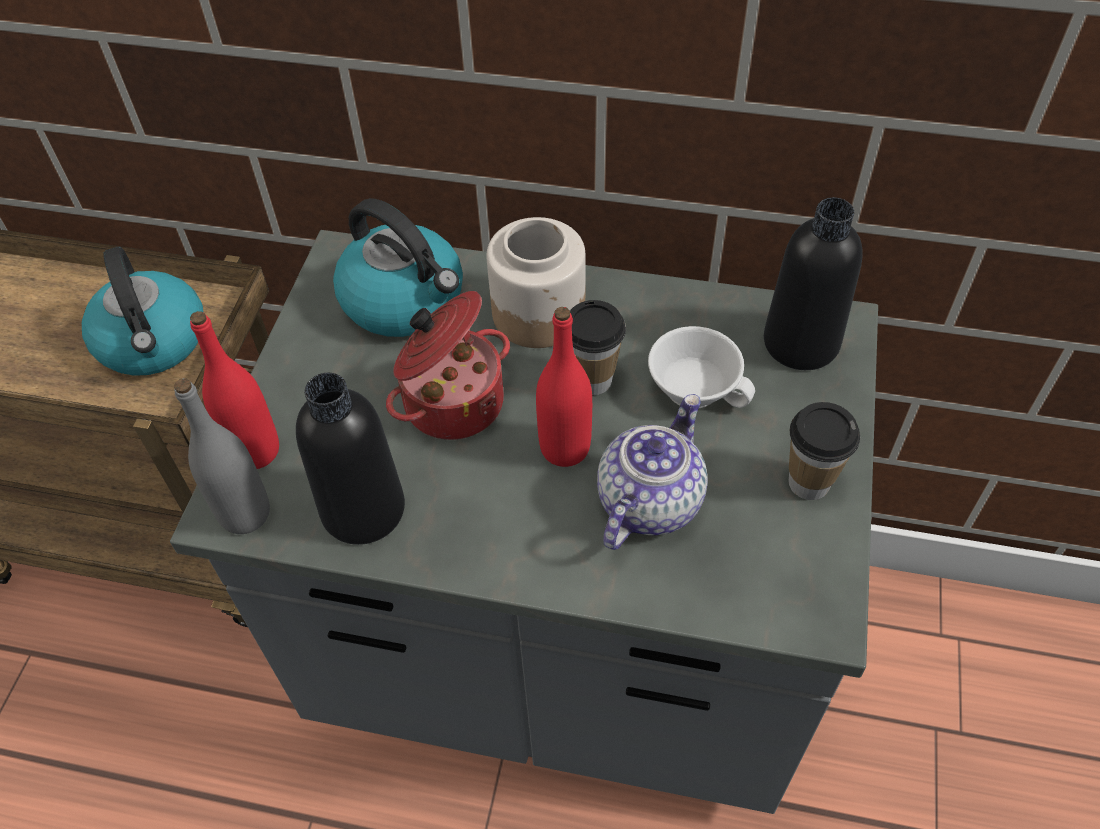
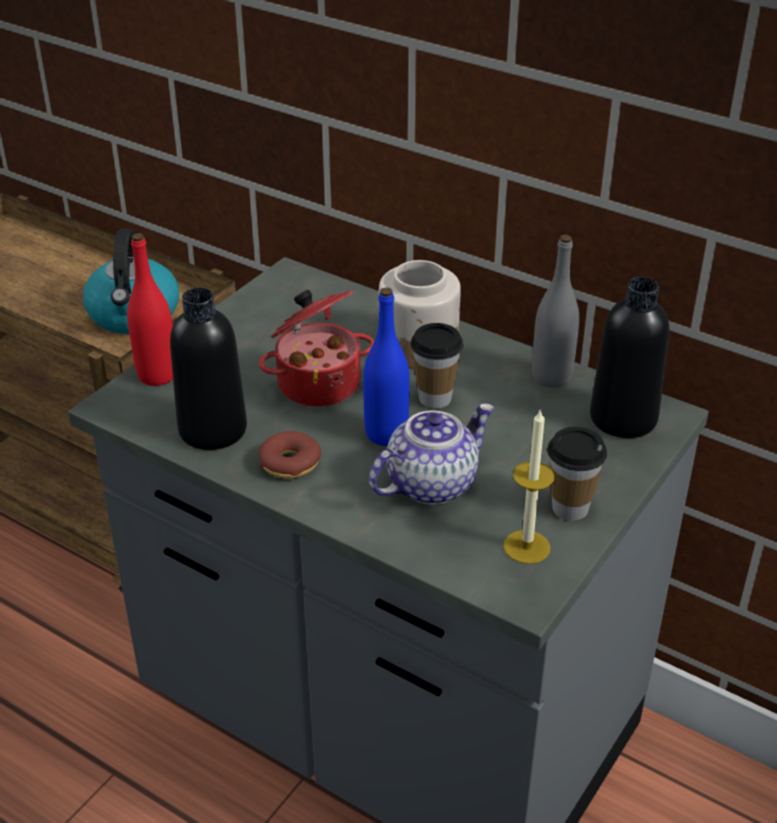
camera: 20 degrees right, 15 degrees down
grey bottle [174,378,270,534] -> grey bottle moved to [532,235,579,388]
kettle [333,198,463,337] -> none
red bottle [536,307,592,467] -> blue bottle [363,287,410,446]
white cup [648,326,755,408] -> none
none -> donut [259,431,321,479]
none -> candle [503,408,555,564]

